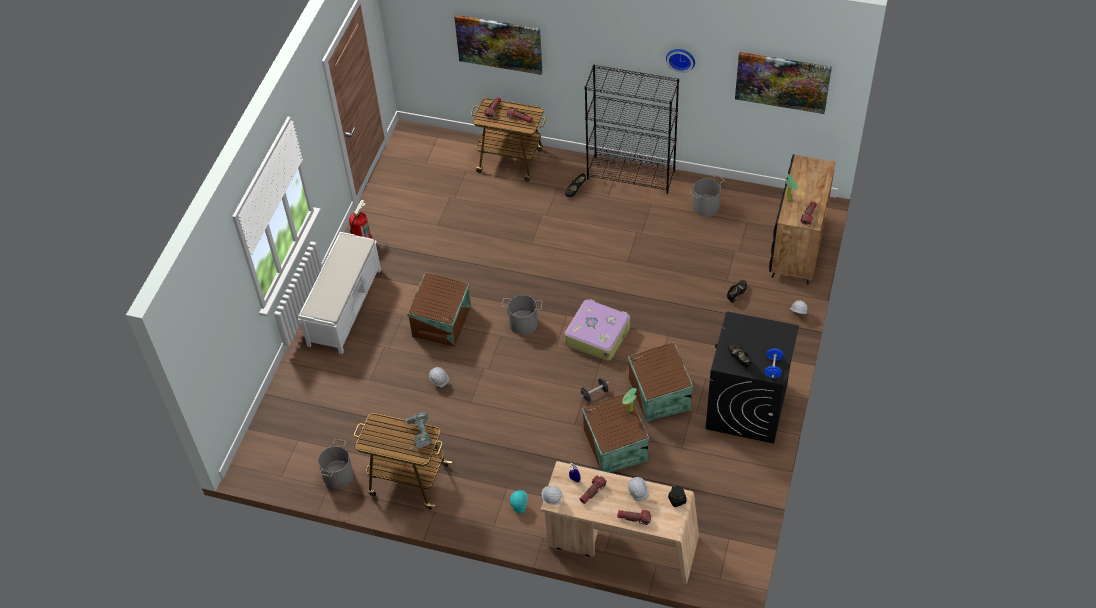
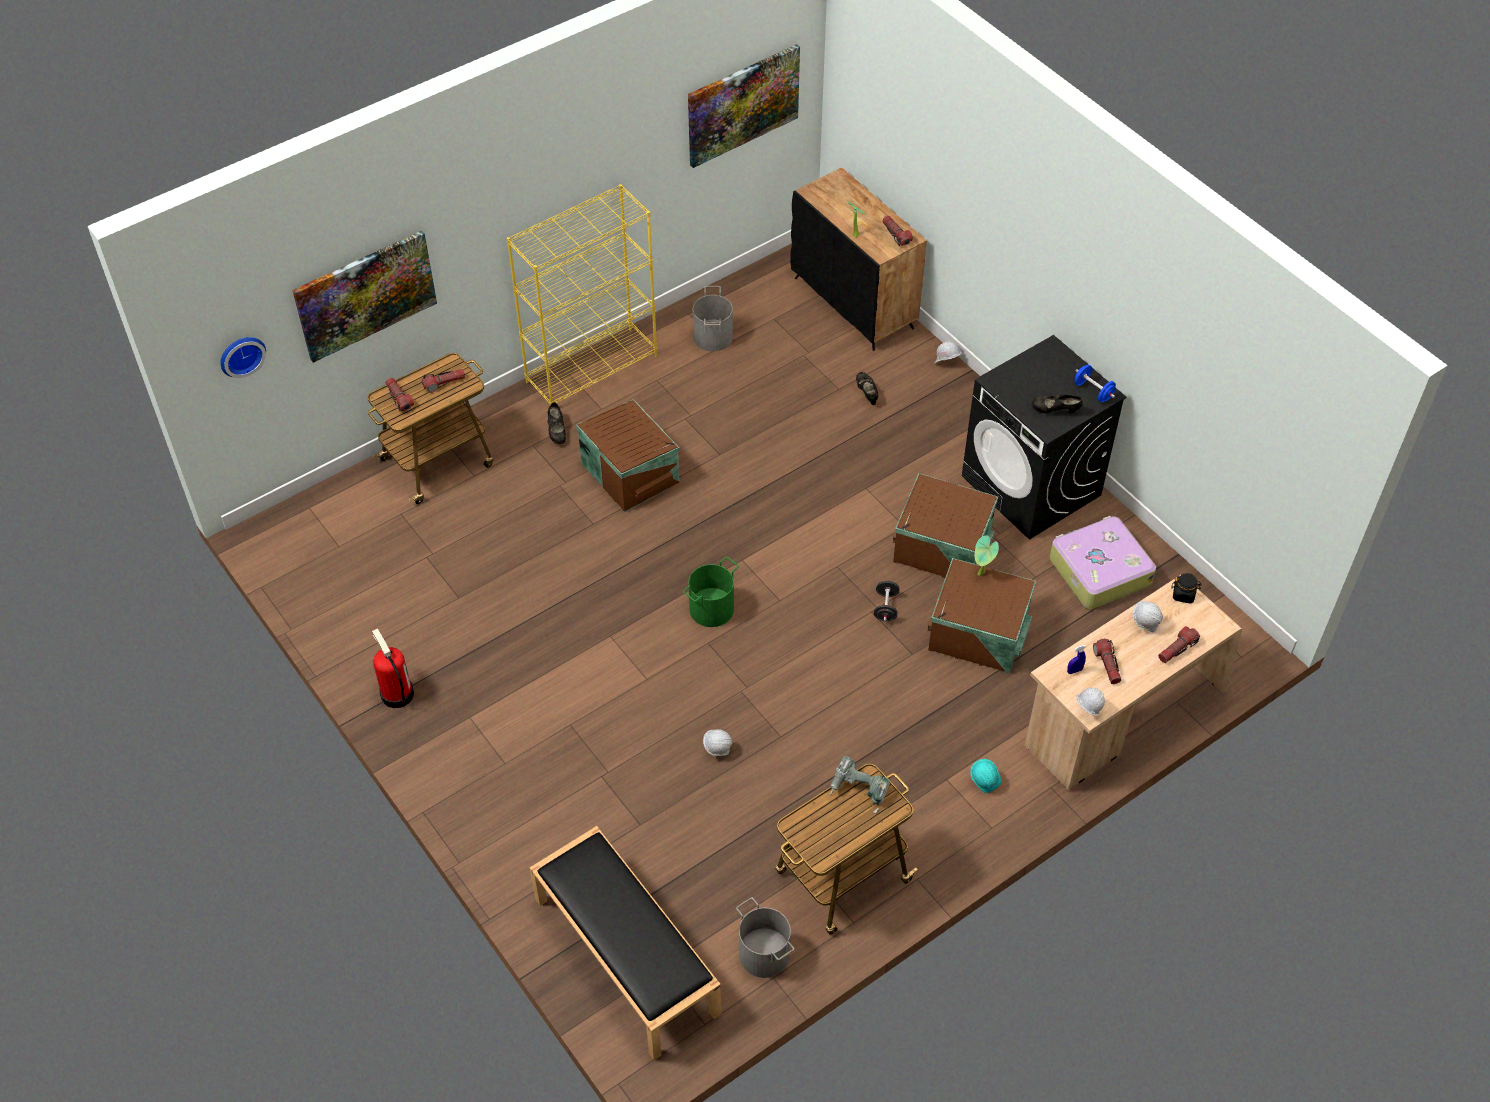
camera: 55 degrees left, 0 degrees up
white bench [298,232,381,354] -> none
brown storage box [407,272,471,347] -> brown storage box moved to [576,399,679,512]
grey bucket [502,295,543,335] -> green bucket [683,557,739,627]
suitcase [565,299,630,361] -> suitcase moved to [1050,516,1156,609]
black bookcase [585,65,679,194] -> yellow bookcase [507,184,657,405]
wall clock [666,49,695,73] -> wall clock moved to [220,337,266,378]
none -> black bench [530,826,721,1060]

